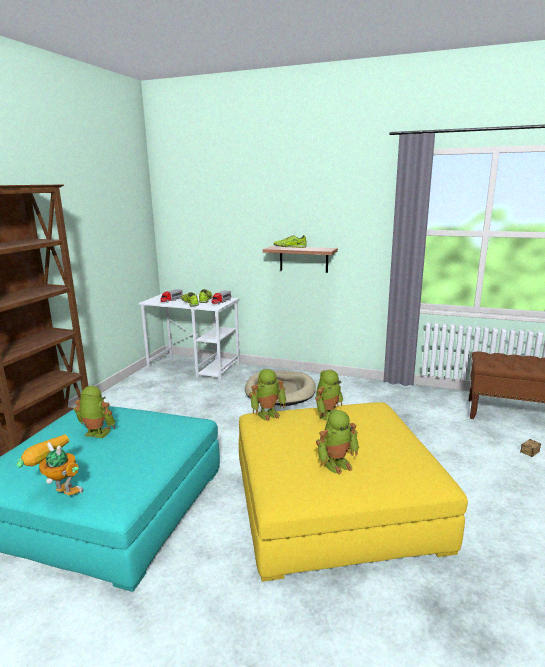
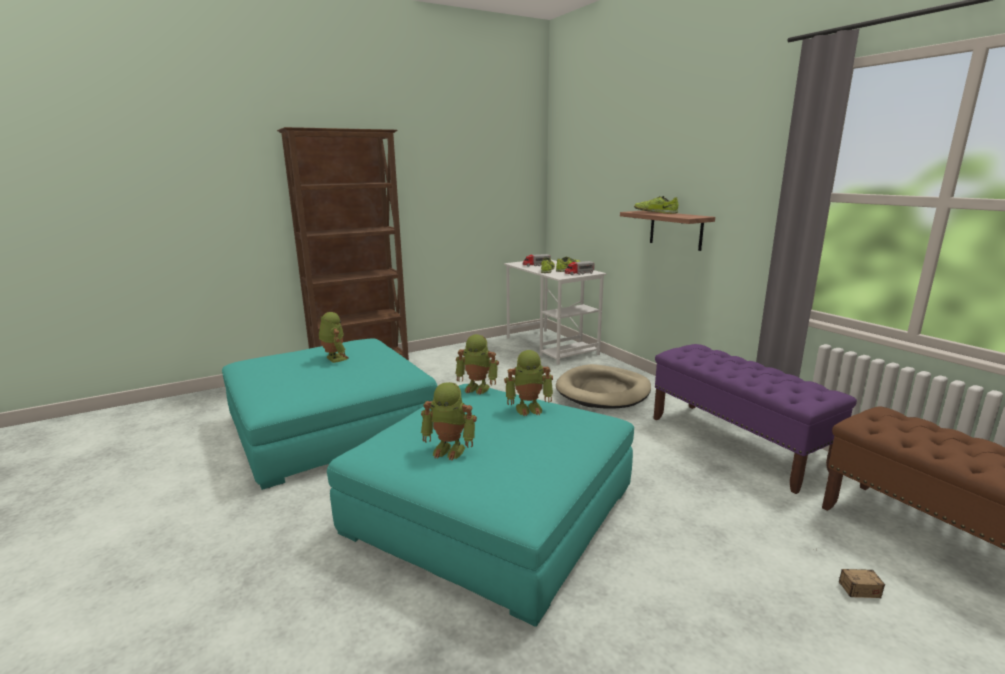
camera: 40 degrees right, 0 degrees up
toy robot [16,434,83,495] -> none
yellow ottoman [239,402,468,582] -> turquoise ottoman [327,384,634,627]
none -> purple bench [653,344,857,494]

